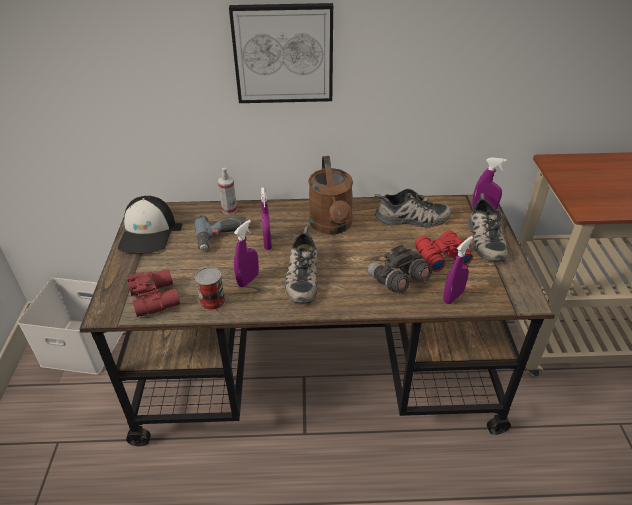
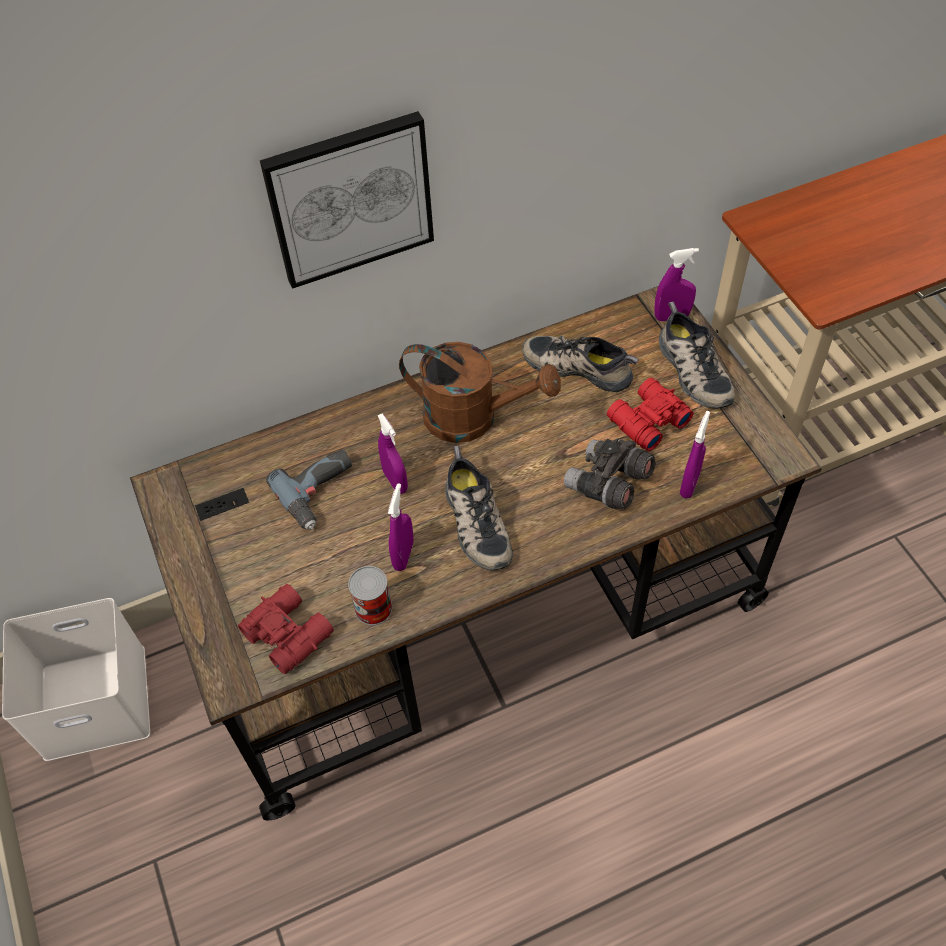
camera: 20 degrees left, 15 degrees up
cap [118,196,175,253] -> none
spray bottle [218,168,237,215] -> none
brown watering can [308,156,353,235] -> brown watering can turned 45 degrees counterclockwise [399,342,561,443]
shoe [374,189,451,227] -> shoe turned 135 degrees counterclockwise [522,336,639,393]

